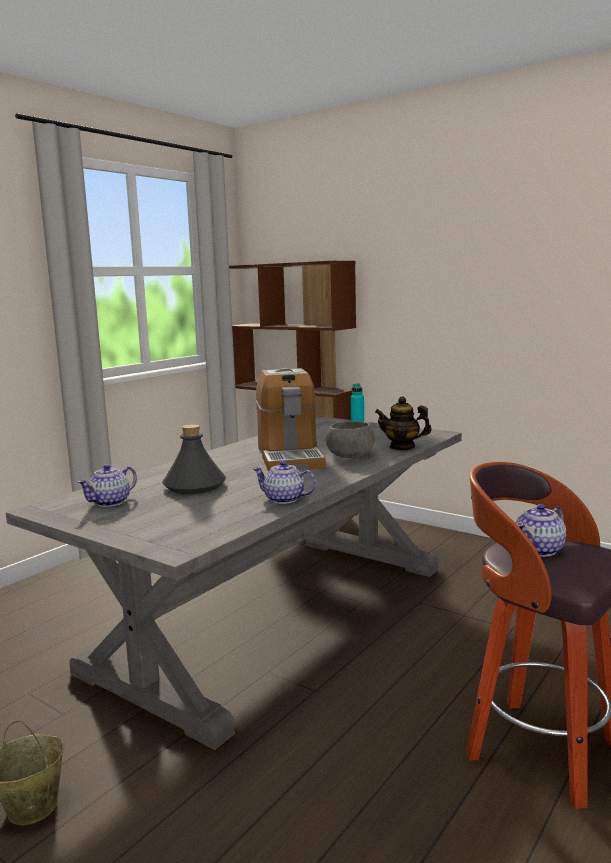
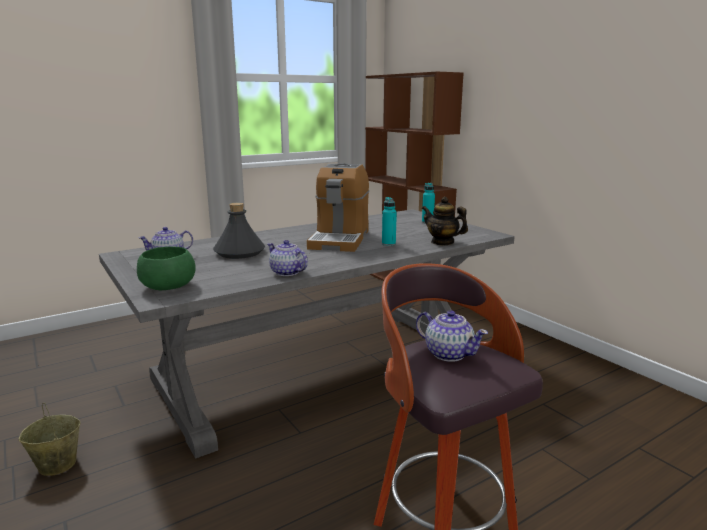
camera: 20 degrees right, 5 degrees up
grey bowl [326,421,375,458] -> turquoise bottle [382,197,397,246]
teapot [515,504,566,557] -> teapot turned 120 degrees counterclockwise [416,310,488,362]
none -> green bowl [137,246,196,290]

